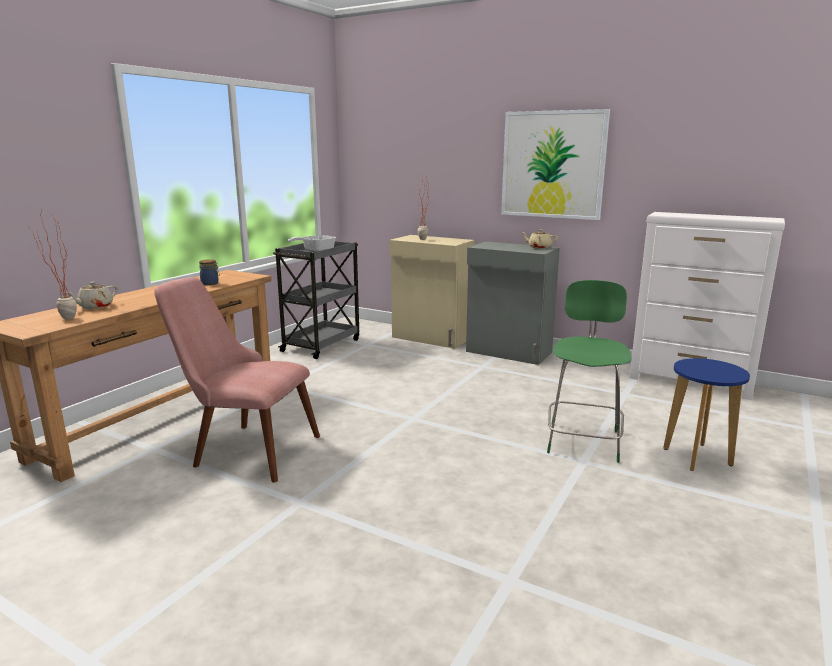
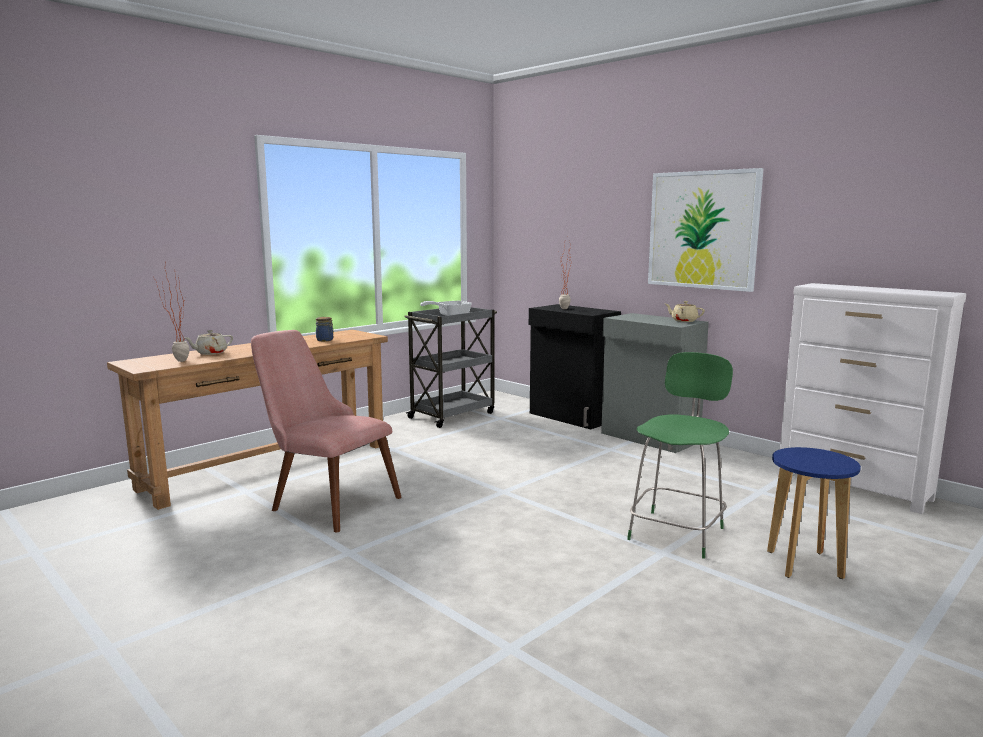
camera: 15 degrees right, 5 degrees down
beige cabinet [389,235,475,349] -> black cabinet [529,304,621,430]

